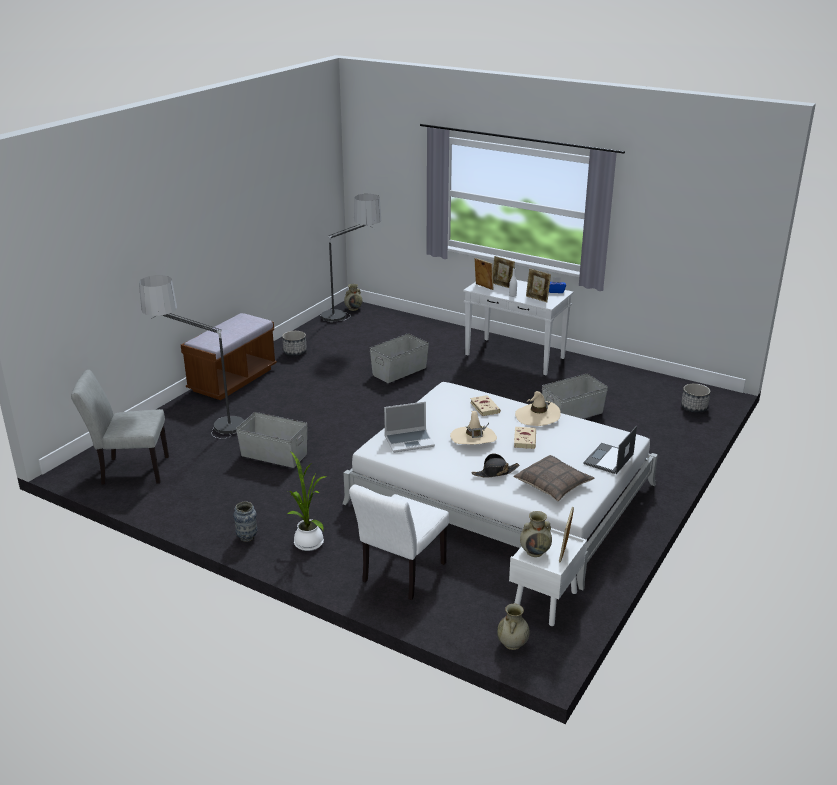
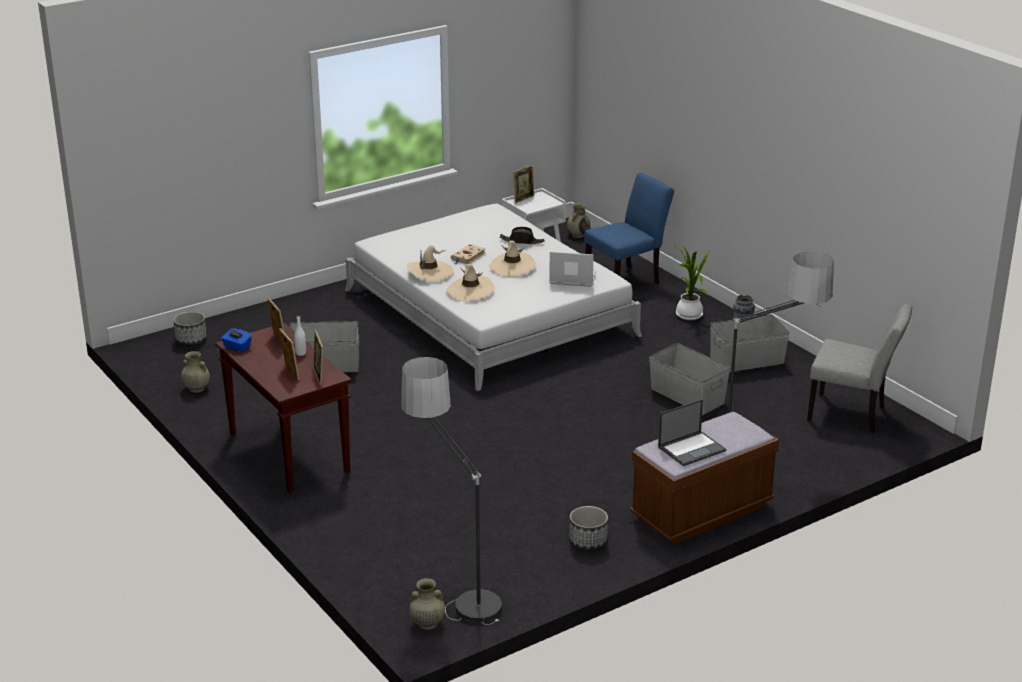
camera: 155 degrees left, 0 degrees up
white chair [349,484,449,600] -> blue chair [584,173,674,284]
grey storage box [370,333,429,383] -> grey storage box moved to [710,314,790,372]
white console table [463,280,574,376] -> brown console table [215,323,352,493]
beige book [470,395,501,416] -> beige hat [447,264,494,301]
pillow [514,455,594,501] -> none
beige vase [520,511,552,557] -> beige vase moved to [181,351,210,393]
laptop [583,426,637,474] -> laptop moved to [658,399,726,466]

